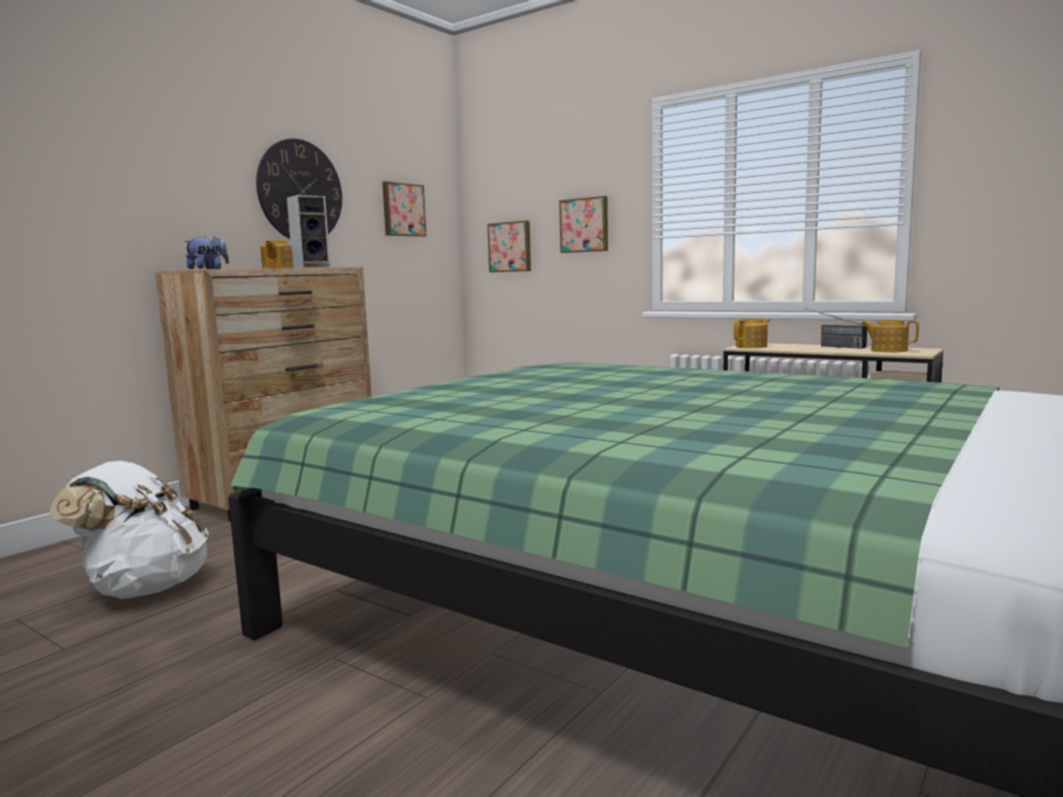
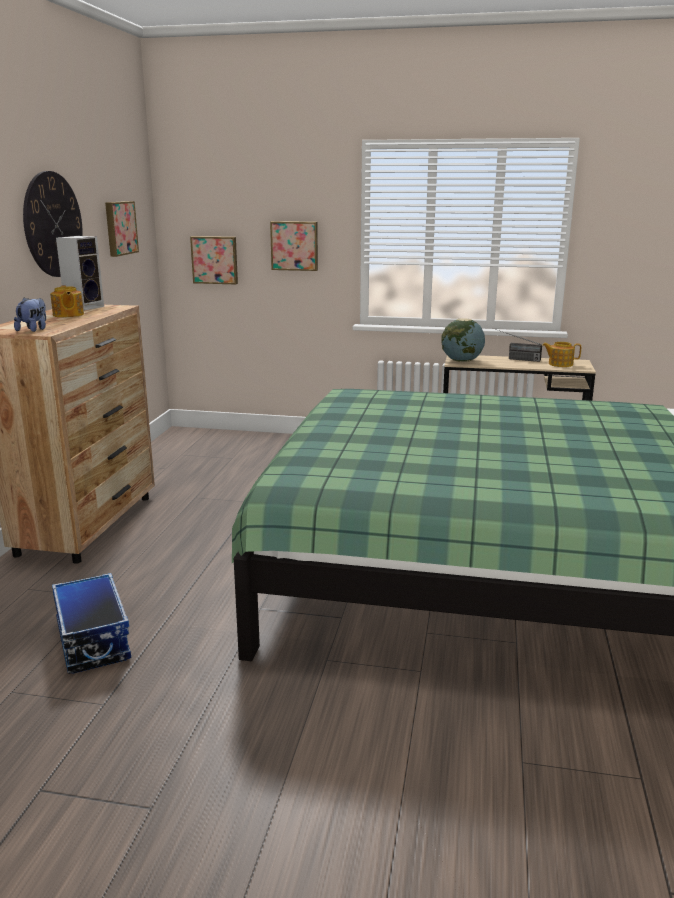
camera: 25 degrees left, 10 degrees up
white backpack [50,461,209,599] -> storage box [52,573,131,674]
teapot [734,319,770,348] -> globe [441,318,485,362]

